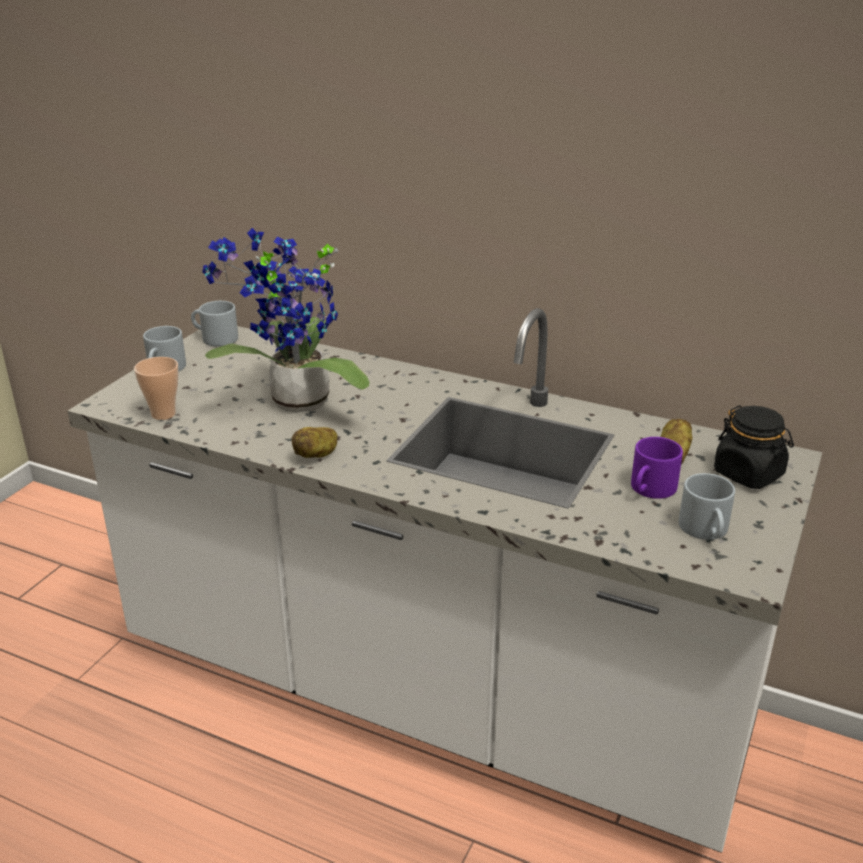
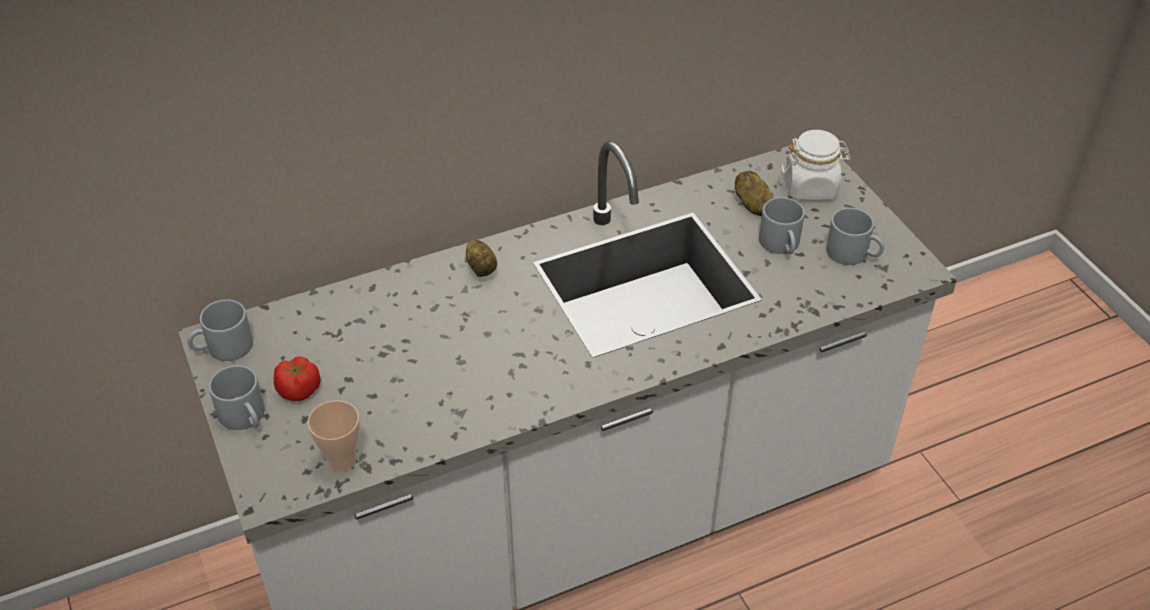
camera: 50 degrees left, 15 degrees up
potted plant [202,228,369,412] -> none
potato [291,427,338,458] -> potato moved to [466,240,497,277]
purple mug [631,437,683,499] -> grey mug [759,197,805,254]
black jar [714,405,794,489] -> white jar [782,130,851,201]
none -> tomato [274,356,321,401]

